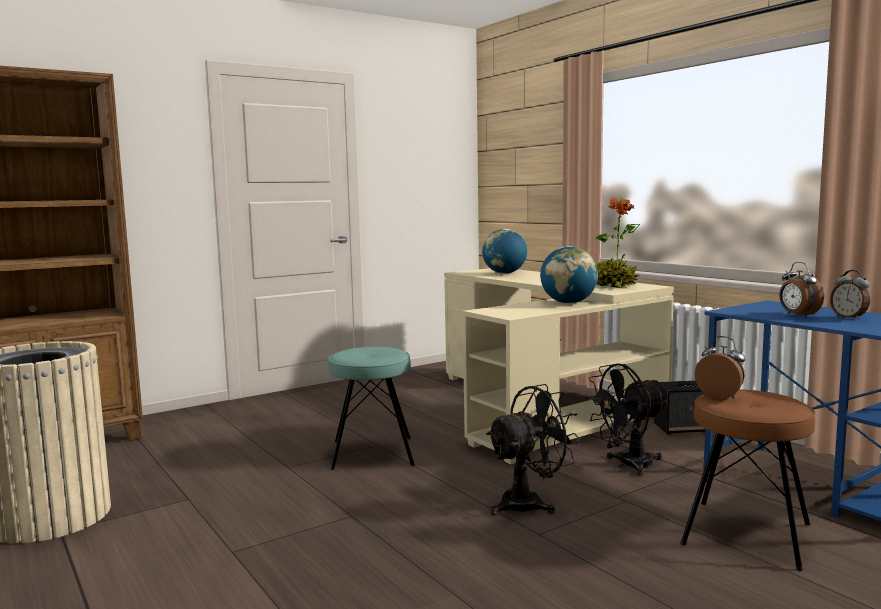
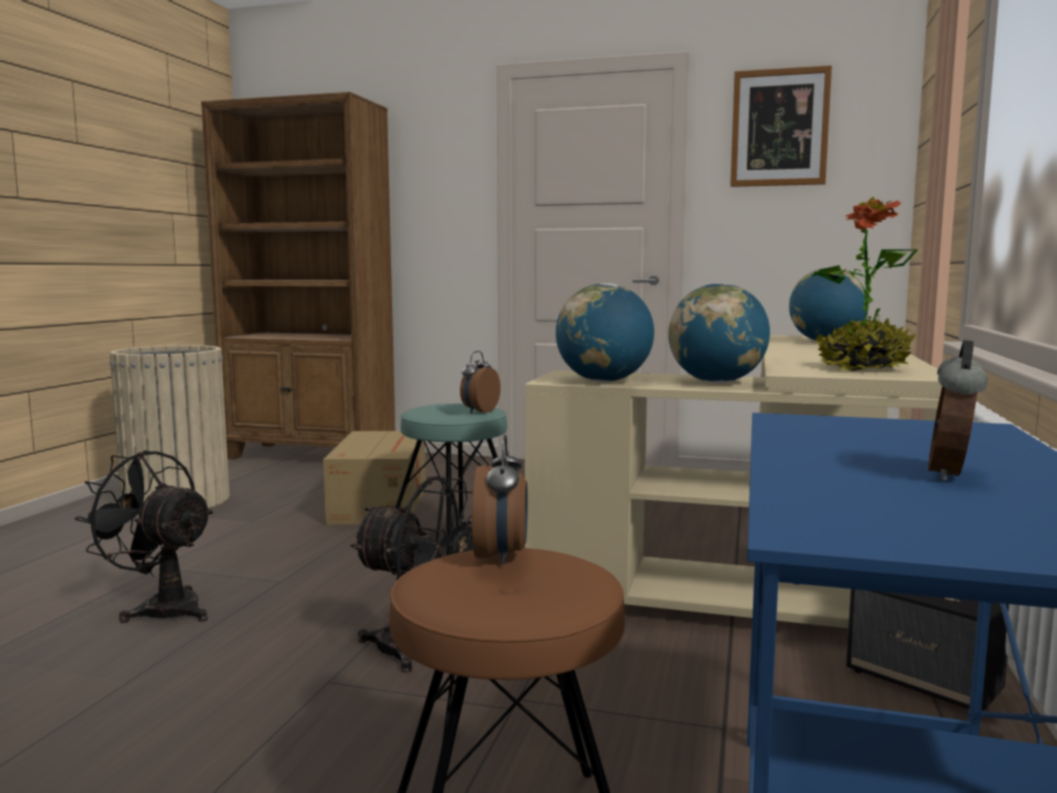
camera: 50 degrees right, 0 degrees up
black fan [585,363,669,476] -> black fan moved to [75,450,213,623]
alarm clock [779,262,824,317] -> alarm clock moved to [460,351,501,413]
none -> cardboard box [323,431,426,525]
none -> globe [556,283,654,382]
none -> picture [730,65,832,187]

